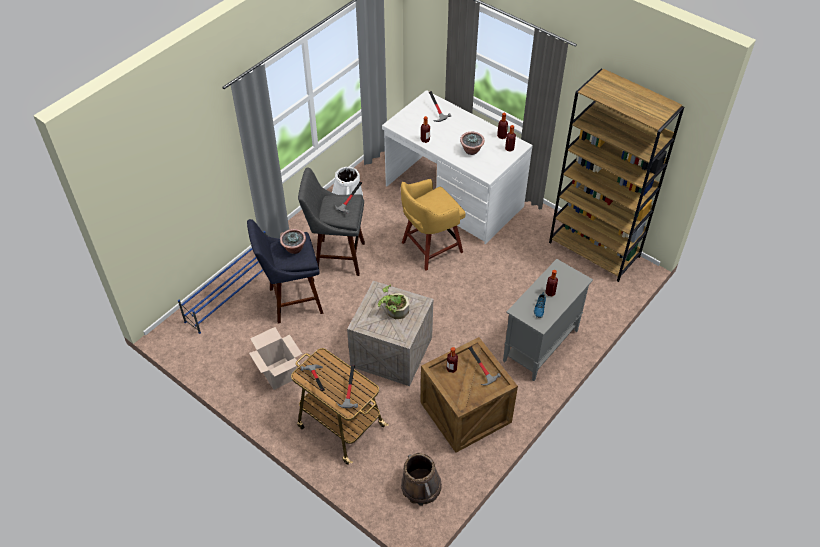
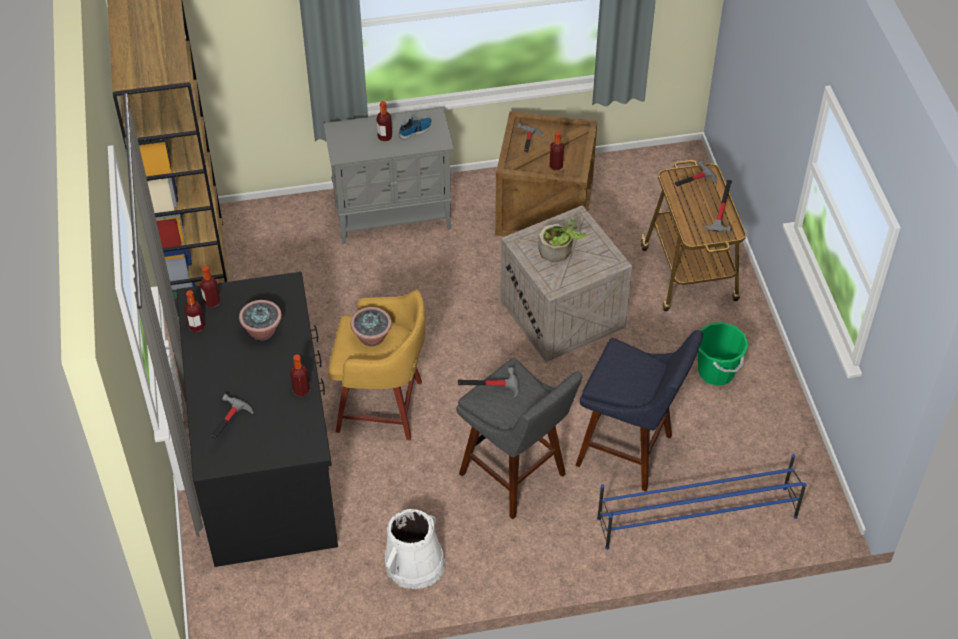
camera: 140 degrees left, 0 degrees up
cardboard box [249,327,302,390] -> green bucket [698,322,748,386]
potted plant [280,229,306,254] -> potted plant moved to [350,307,392,346]
white desk [382,90,533,244] -> black desk [177,272,338,567]
brown bucket [401,452,442,506] -> none

